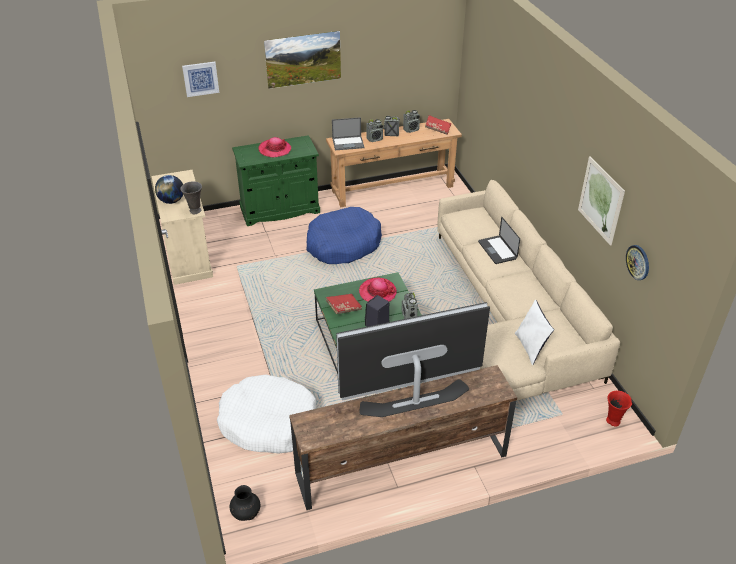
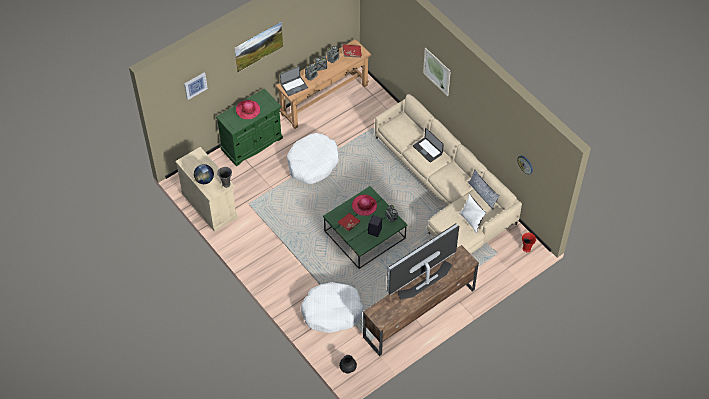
camera: 20 degrees left, 15 degrees up
blue dog bed [307,207,382,264] -> white dog bed [287,133,339,184]
picture [578,157,625,246] -> picture moved to [423,47,451,96]
none -> pillow [468,170,500,209]

